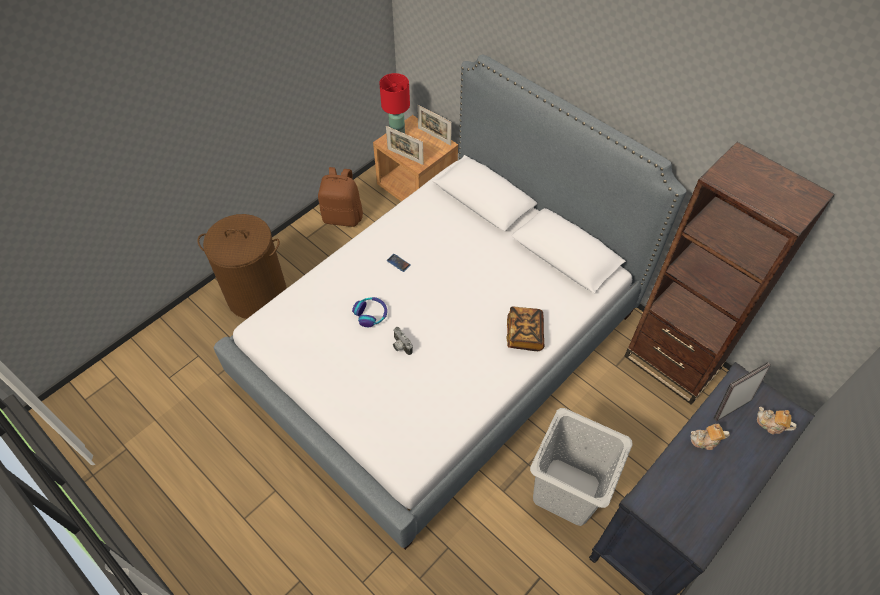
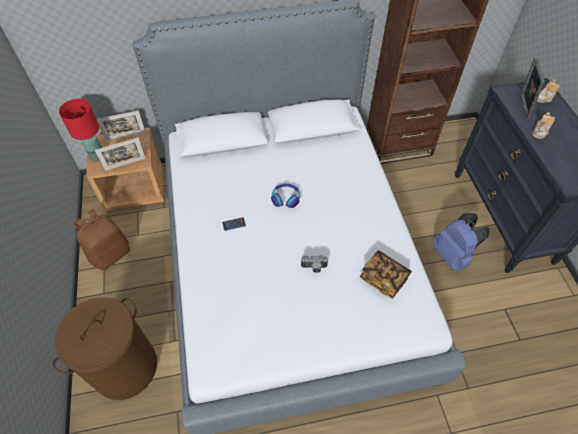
camera: 55 degrees left, 0 degrees up
headphones [352,297,387,327] -> headphones moved to [271,184,300,208]
book [506,307,545,351] -> book moved to [360,250,412,299]
grey laundry basket [530,408,633,526] -> blue backpack [433,213,490,271]

